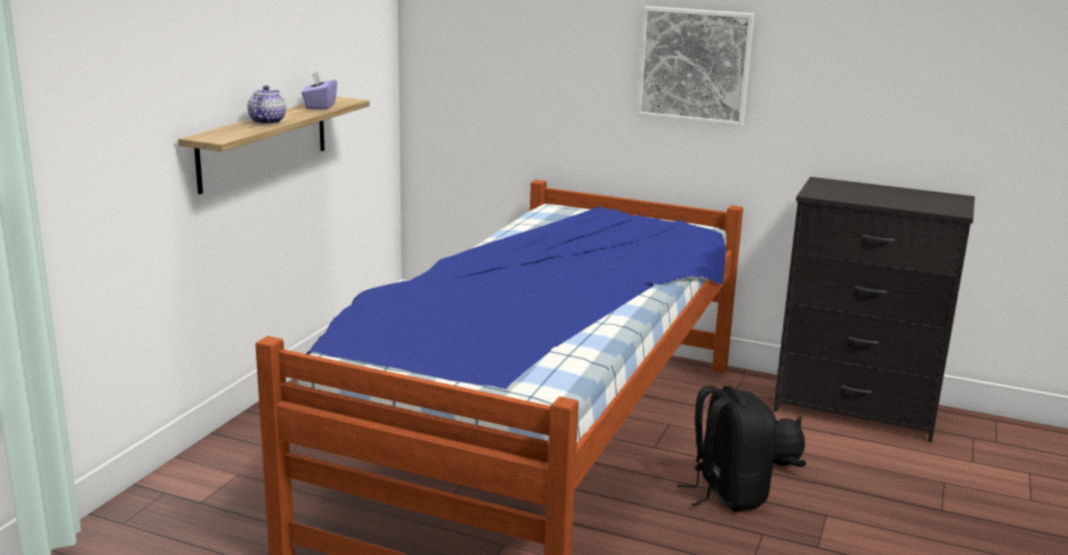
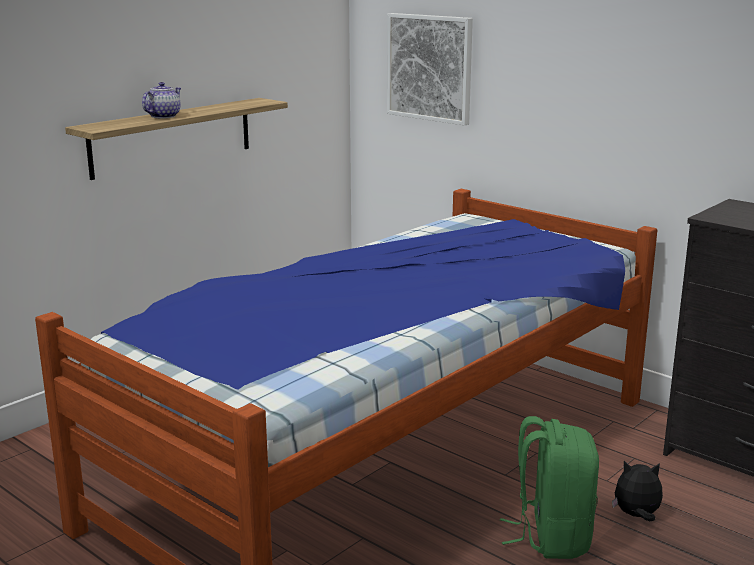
camera: 20 degrees right, 0 degrees up
purple tissue box [302,71,337,110] -> none
picture [637,6,755,127] -> picture moved to [387,13,473,126]
black backpack [677,386,776,512] -> green backpack [500,416,599,559]

